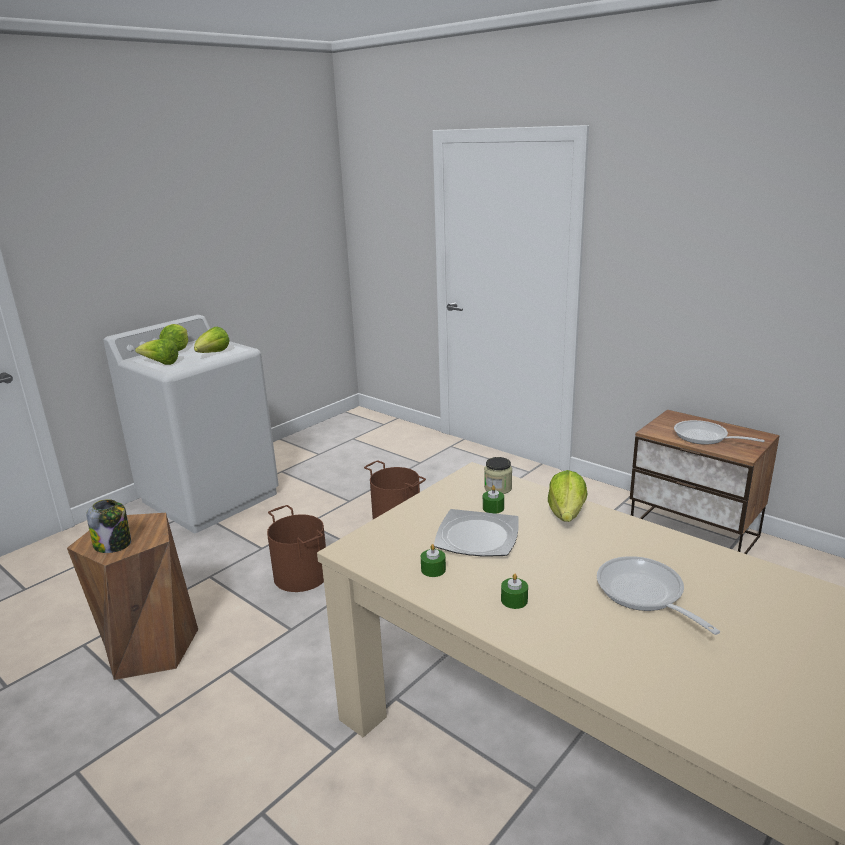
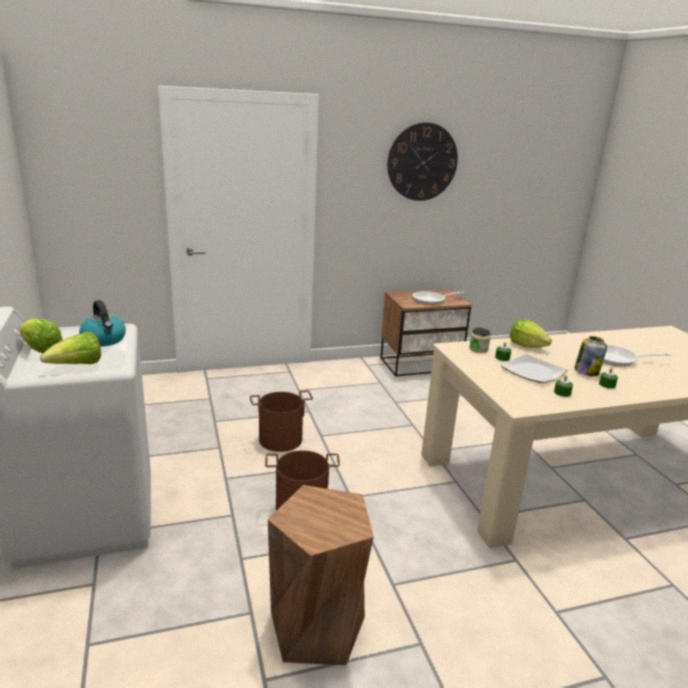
camera: 60 degrees left, 0 degrees up
jar [87,499,131,553] -> jar moved to [574,336,607,376]
lettuce [194,327,230,353] -> kettle [79,300,126,347]
none -> wall clock [387,122,458,201]

